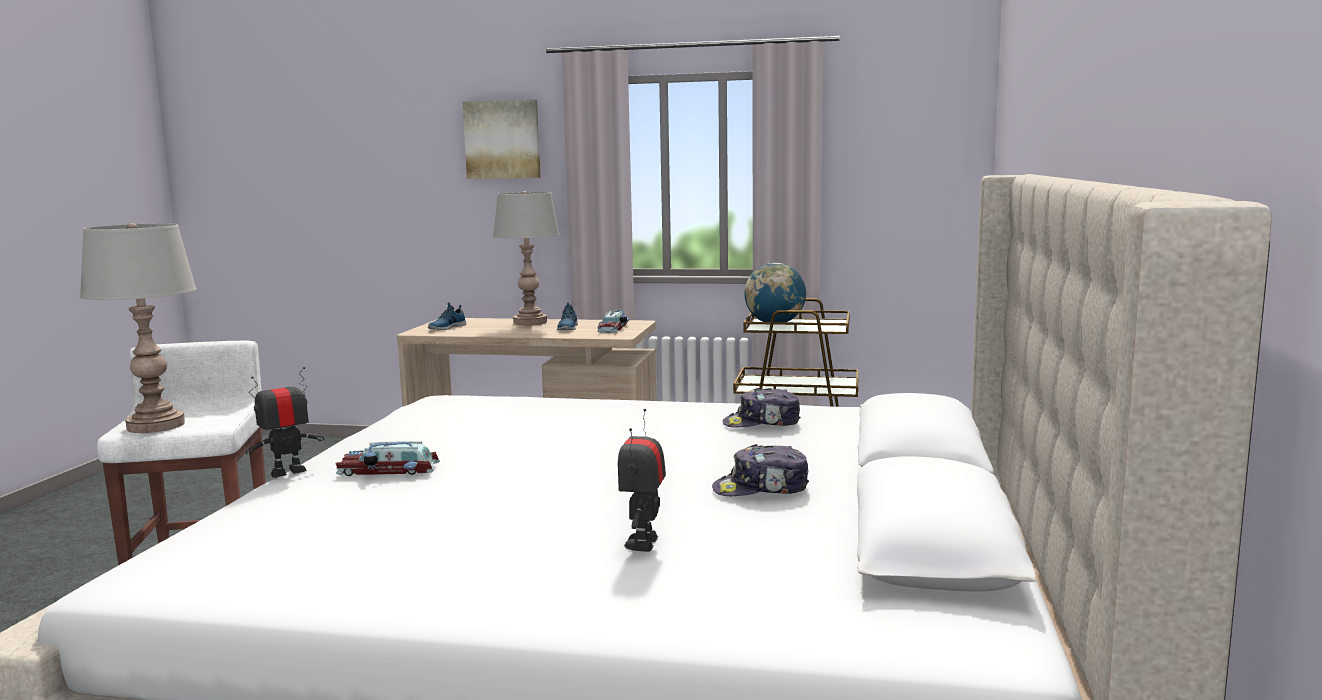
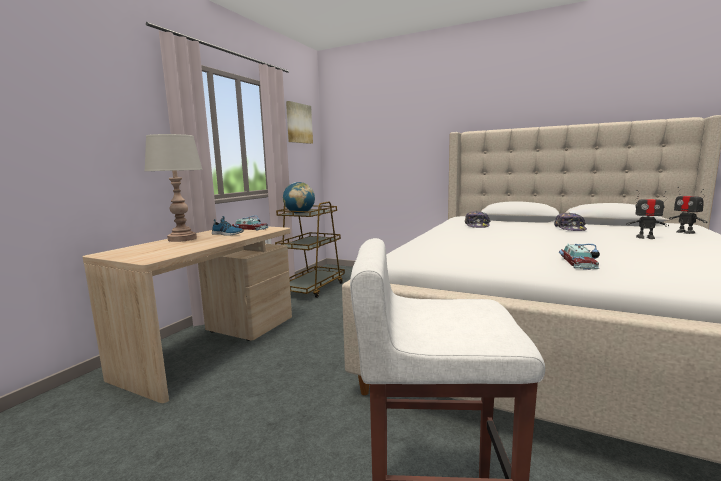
camera: 75 degrees left, 0 degrees up
grey table lamp [80,223,197,433] -> none
toy robot [245,367,325,477] -> toy robot moved to [669,187,707,234]
shoe [428,303,466,330] -> none
picture [463,99,541,179] -> picture moved to [286,101,313,144]

